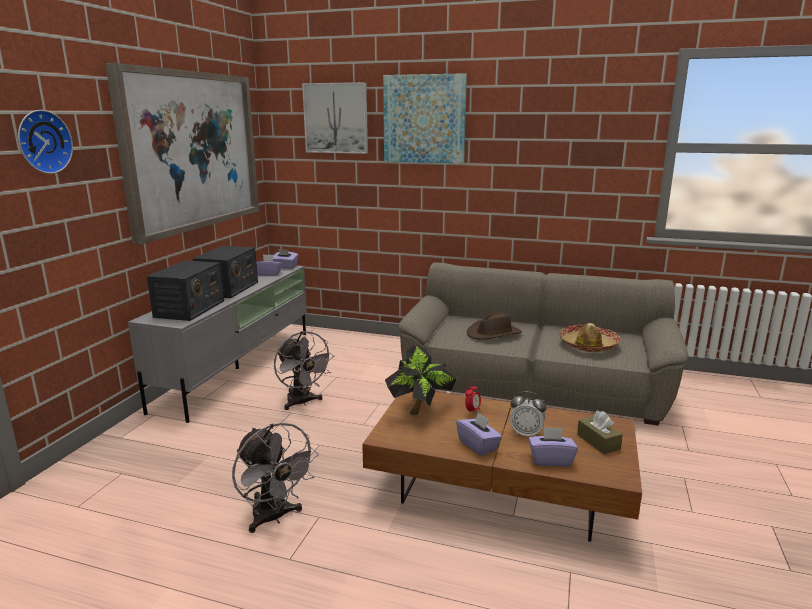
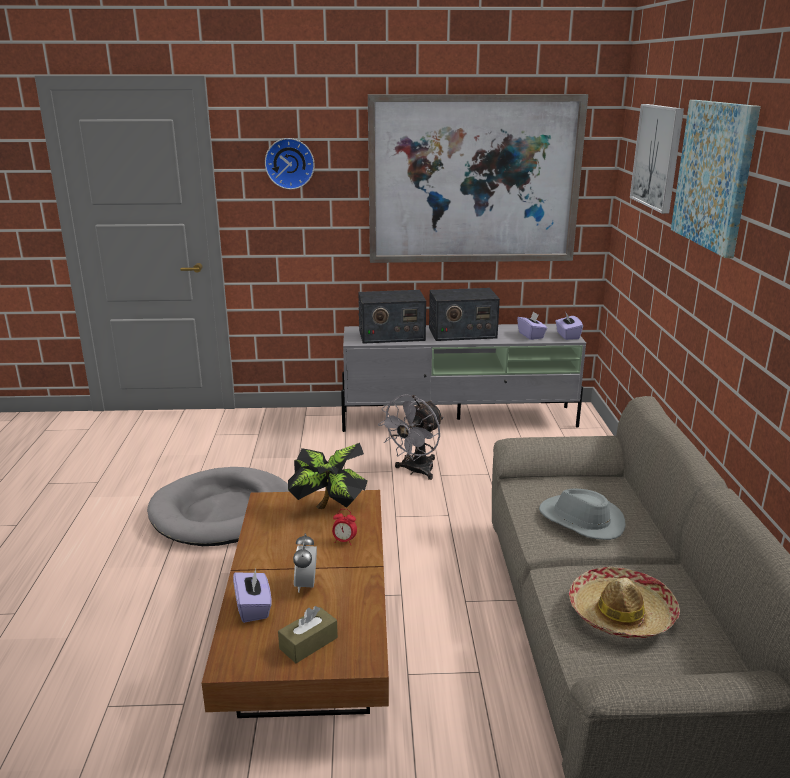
camera: 70 degrees right, 5 degrees up
grey fan [232,423,319,533] -> grey dog bed [147,467,290,546]
purple tissue box [456,412,502,456] -> none
brown hat [467,312,522,340] -> grey hat [539,488,625,540]

